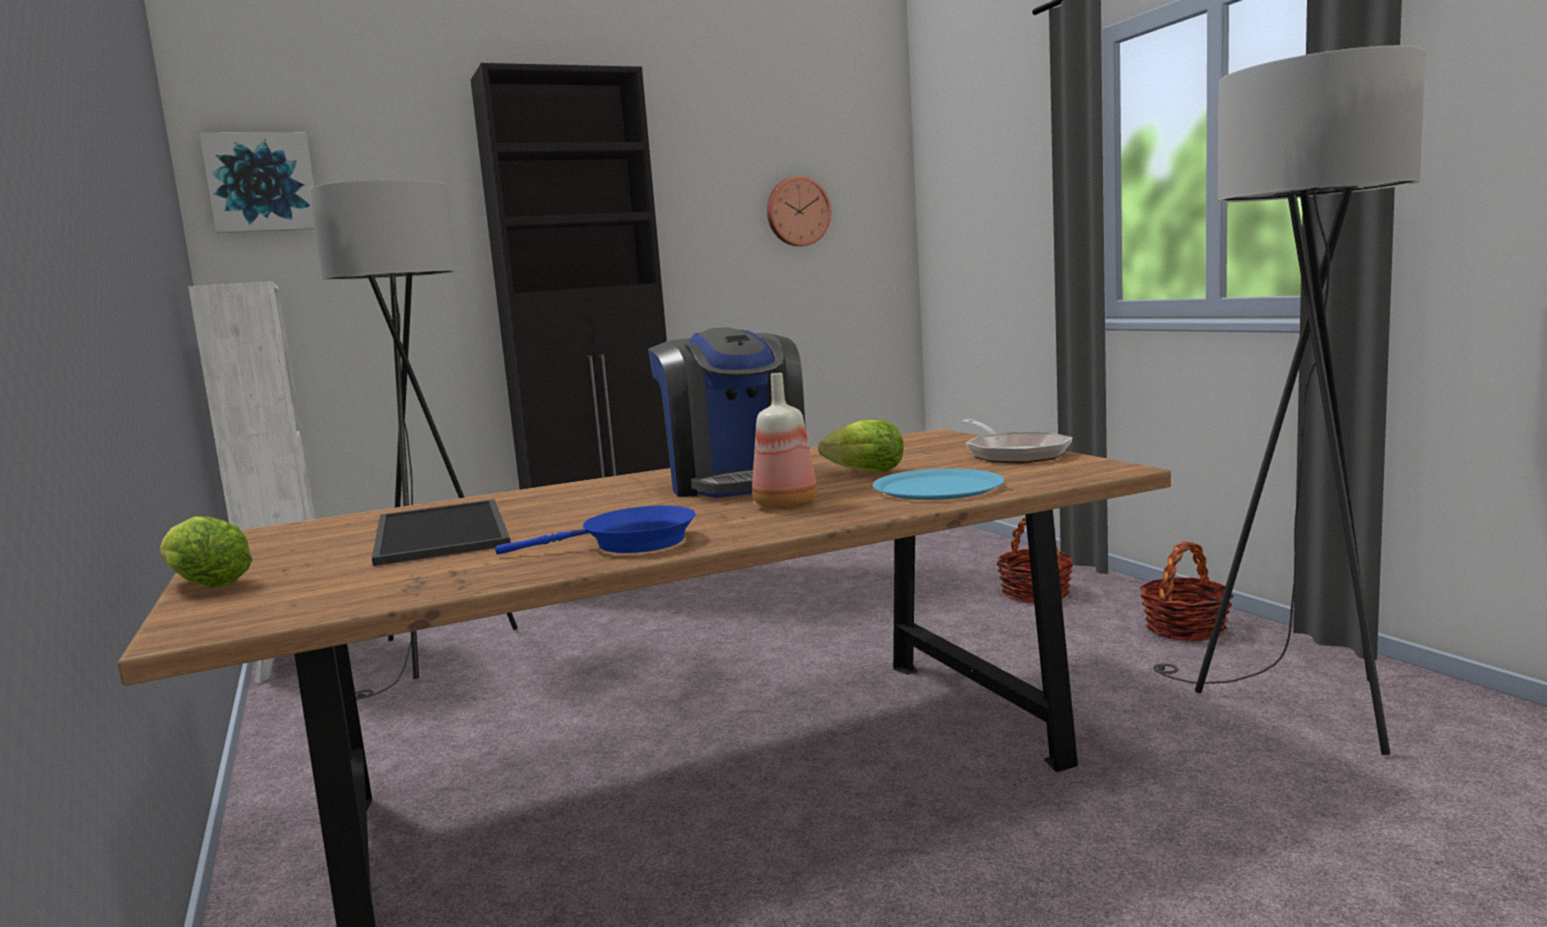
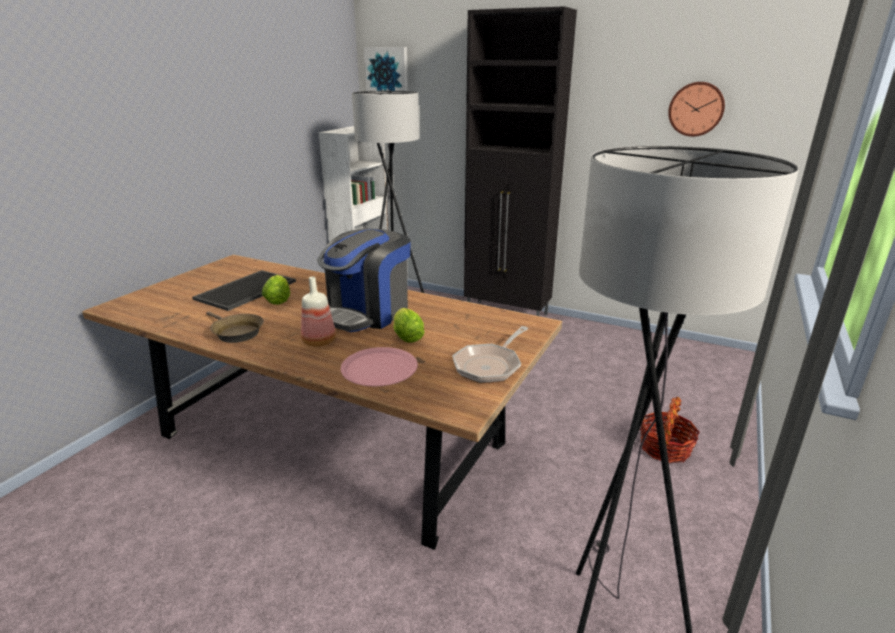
camera: 50 degrees right, 15 degrees up
lettuce [160,516,252,588] -> lettuce moved to [262,275,290,305]
blue frying pan [495,505,696,554] -> brown frying pan [206,311,264,343]
blue plate [872,469,1005,500] -> pink plate [341,347,418,386]
basket [1140,541,1234,641] -> none

